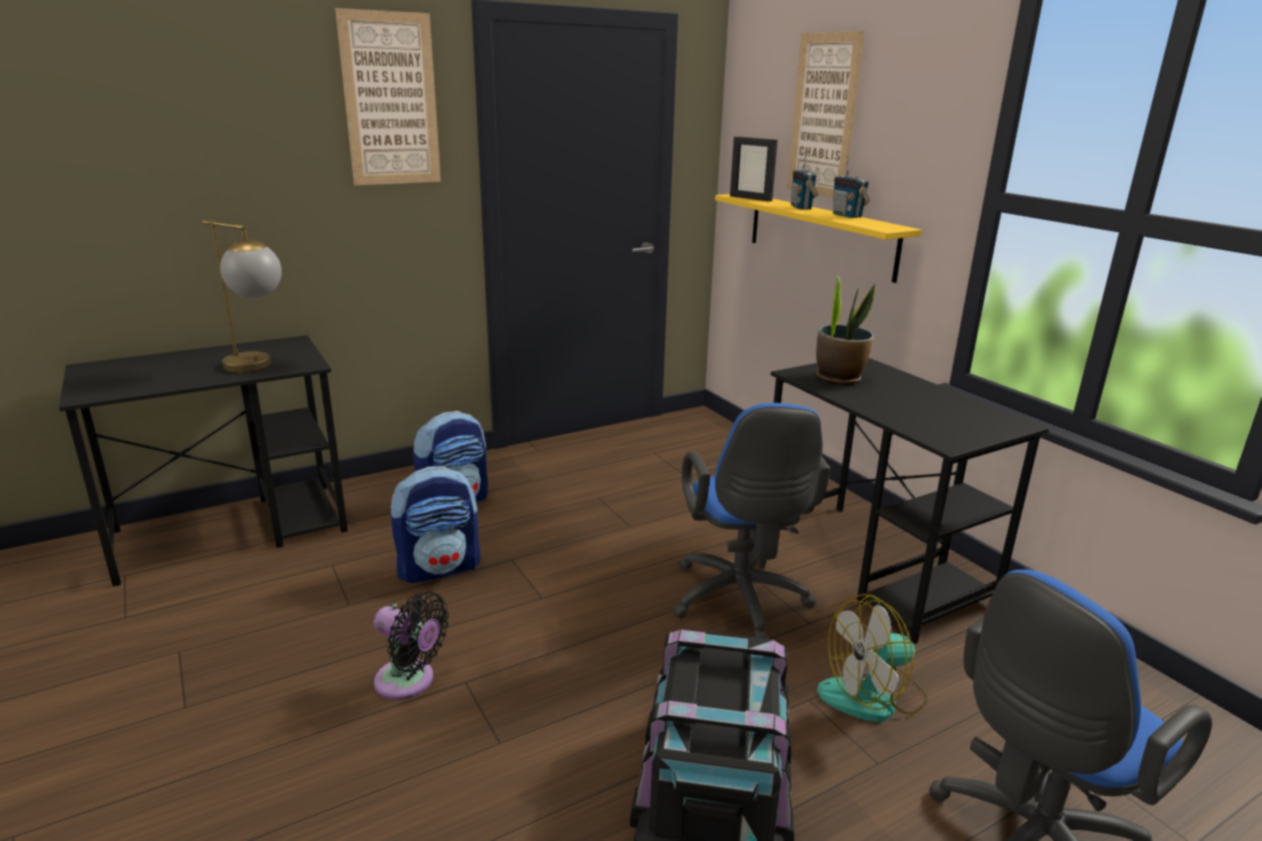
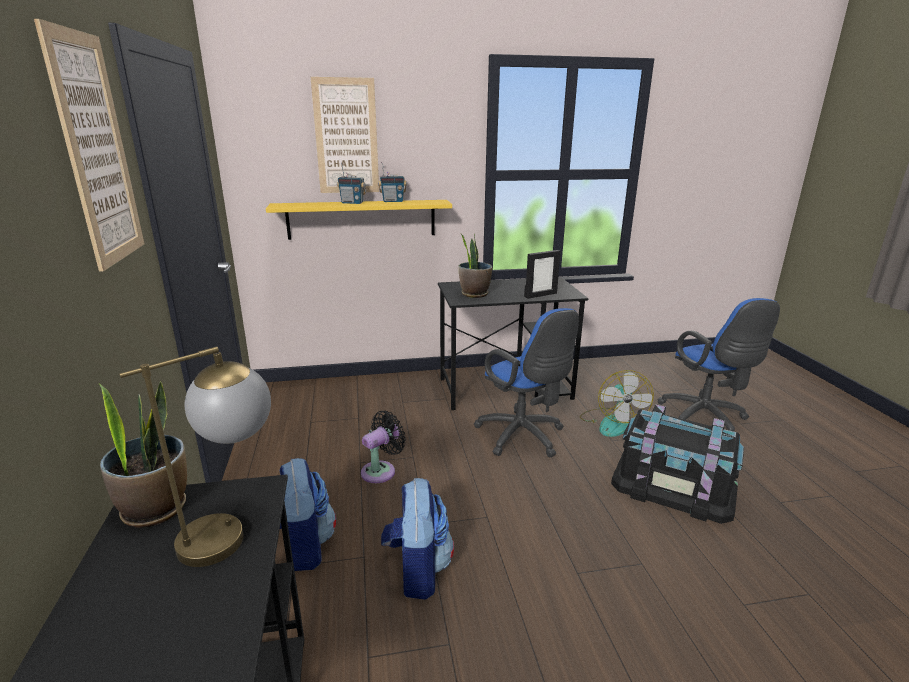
camera: 70 degrees left, 0 degrees up
black fan [374,592,449,700] -> black fan moved to [361,411,406,483]
blue office chair [673,403,830,639] -> blue office chair turned 45 degrees clockwise [474,308,579,457]
picture frame [730,137,778,201] -> picture frame moved to [524,250,560,299]
none -> potted plant [99,381,187,528]

